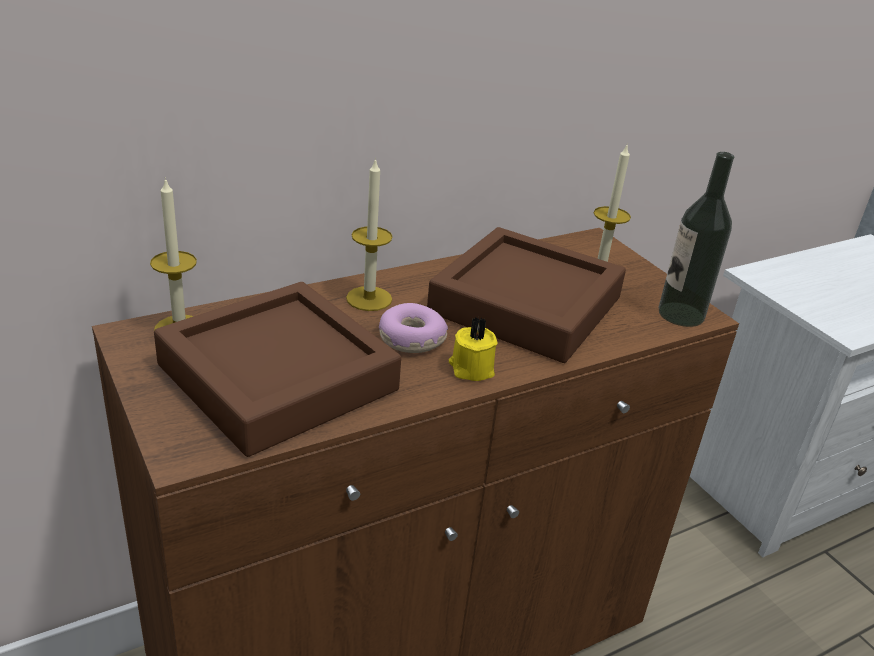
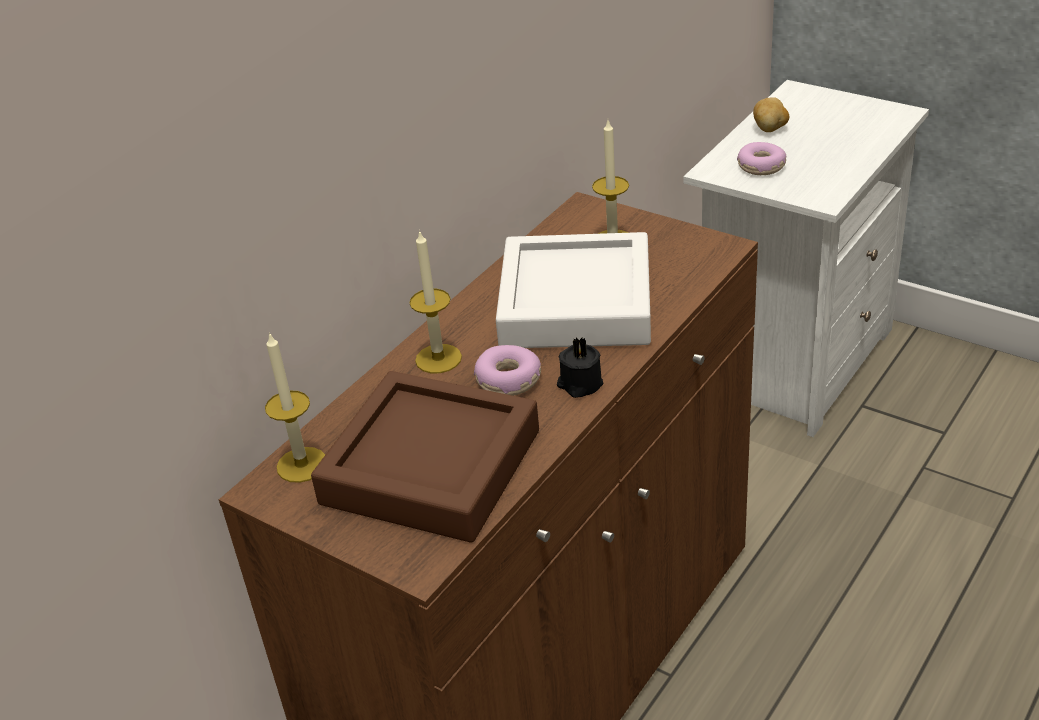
camera: 20 degrees left, 5 degrees up
brown tray [427,227,626,363] -> white tray [496,232,651,348]
yellow candle [449,317,497,381] -> black candle [557,337,603,398]
bottle [659,152,734,327] -> none
none -> donut [737,142,787,175]
none -> potato [753,97,789,132]

